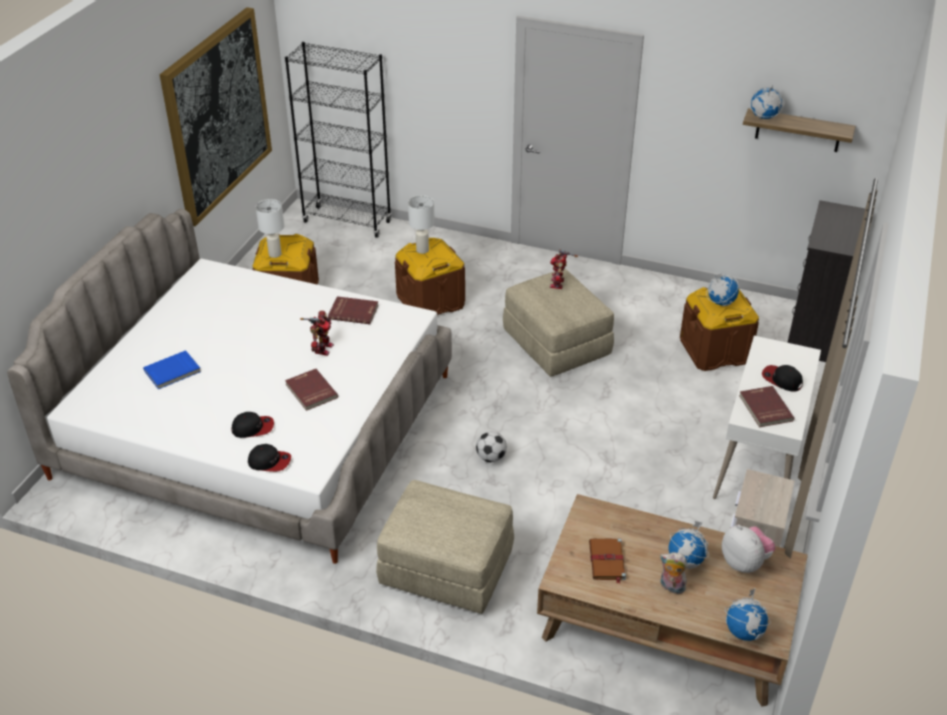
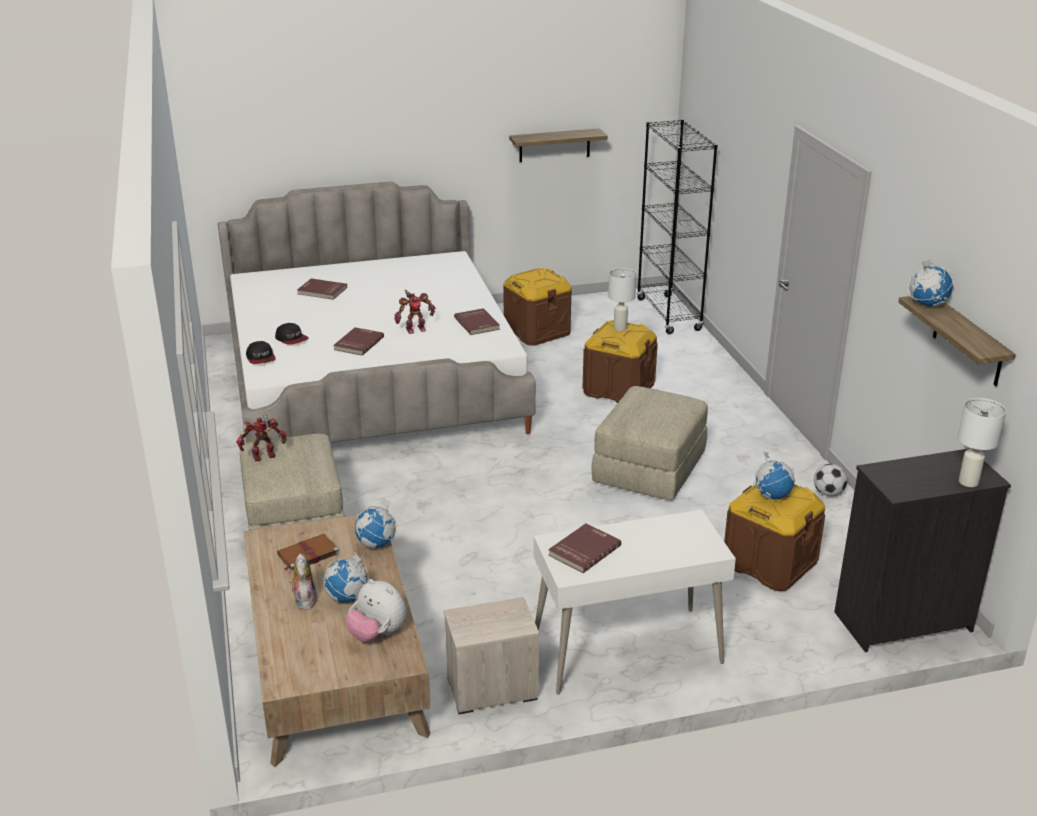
camera: 55 degrees right, 10 degrees down
blue book [143,350,201,389] -> red book [297,278,347,300]
picture [160,7,272,226] -> shelf [509,128,608,162]
white table lamp [256,199,284,258] -> white table lamp moved to [957,398,1006,487]
football [476,431,507,462] -> football moved to [814,464,847,496]
toy robot [550,250,578,289] -> toy robot moved to [236,414,287,462]
plush toy [722,525,775,573] -> plush toy turned 105 degrees clockwise [345,579,407,642]
globe [725,588,771,641] -> globe moved to [355,498,397,549]
cap [762,365,803,392] -> none

